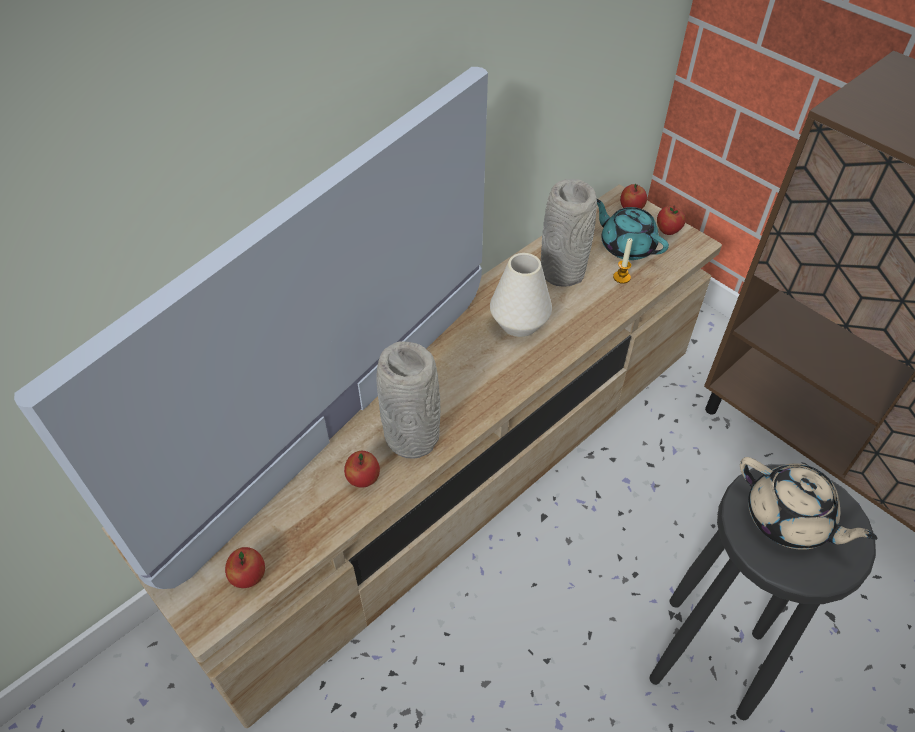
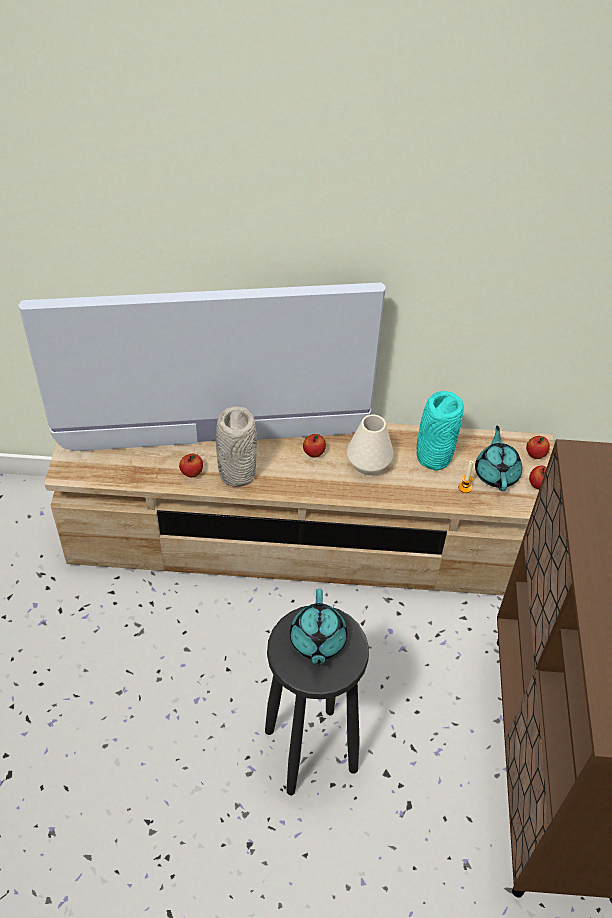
camera: 45 degrees right, 0 degrees up
apple [225,547,265,588] -> apple moved to [303,434,326,458]
grey vase [541,179,597,287] -> turquoise vase [416,391,464,470]
beige teapot [740,457,878,550] -> turquoise teapot [290,589,347,667]

